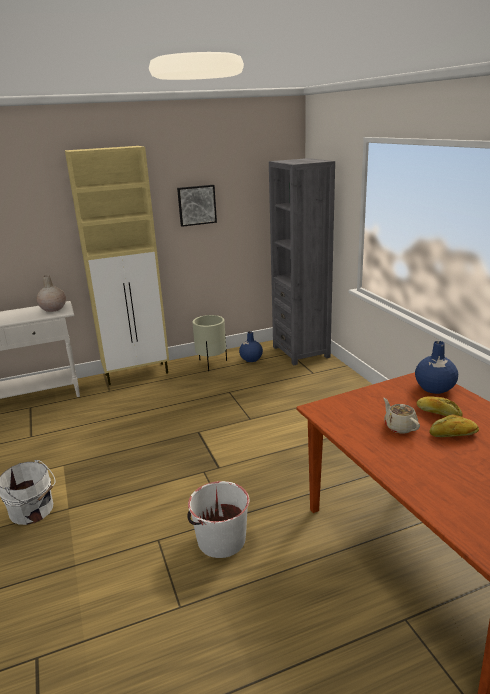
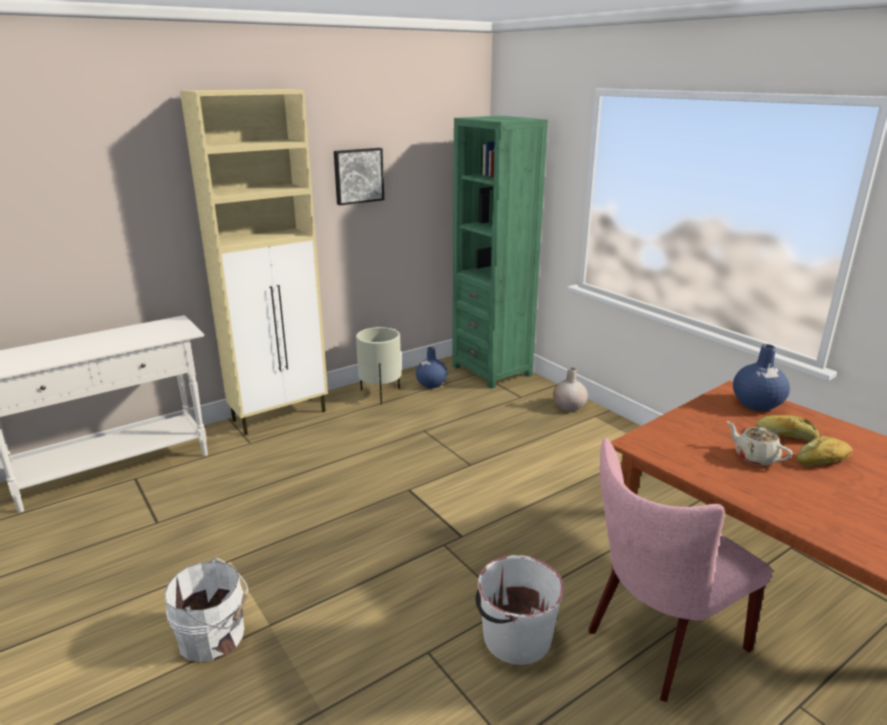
camera: 15 degrees left, 0 degrees up
beige vase [37,275,66,312] -> beige vase moved to [553,367,588,411]
grey bookcase [269,158,335,365] -> green bookcase [452,116,548,389]
none -> pink chair [588,438,772,702]

